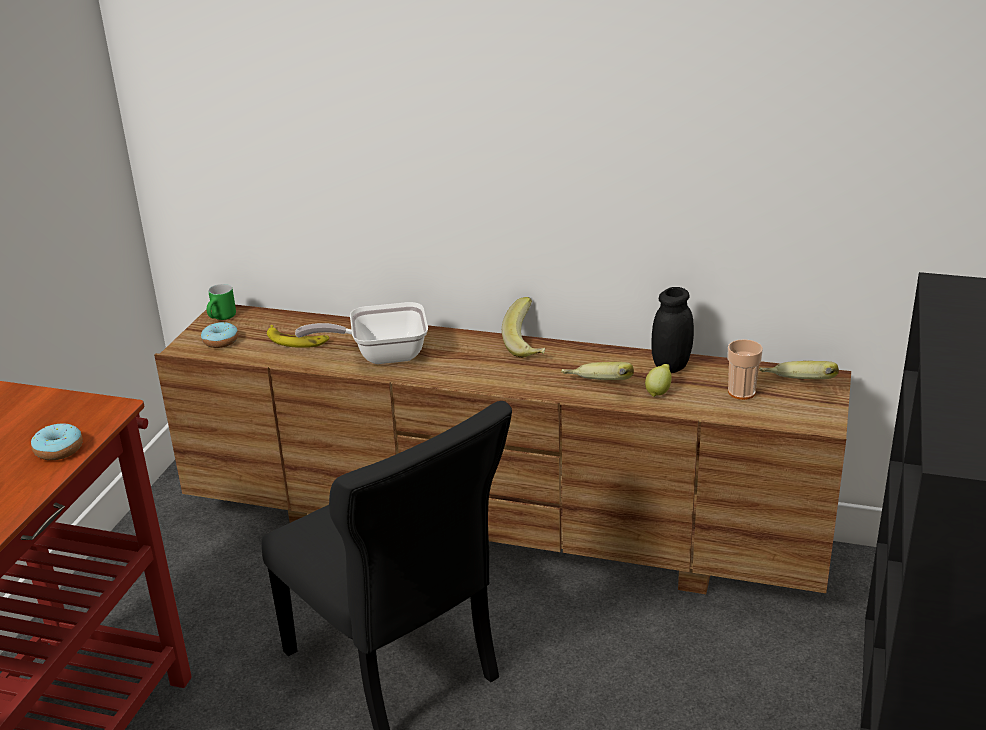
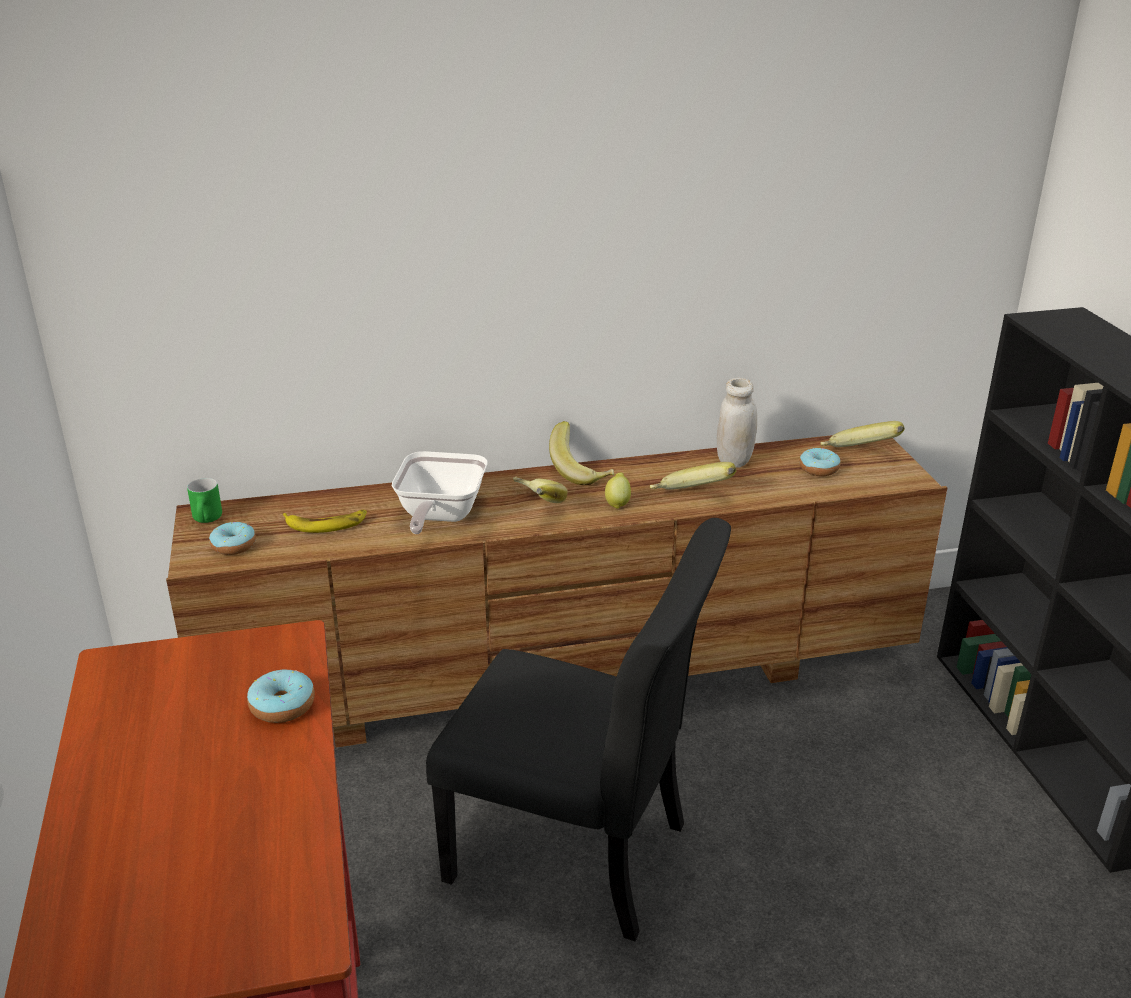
camera: 30 degrees left, 0 degrees up
frying pan [295,302,428,364] -> frying pan turned 45 degrees counterclockwise [392,451,488,534]
lemon [645,364,672,397] -> lemon moved to [605,472,631,509]
black jar [651,287,694,373] -> white jar [717,377,757,468]
cup [727,339,763,400] -> donut [799,448,840,476]
none -> banana [513,477,568,503]

